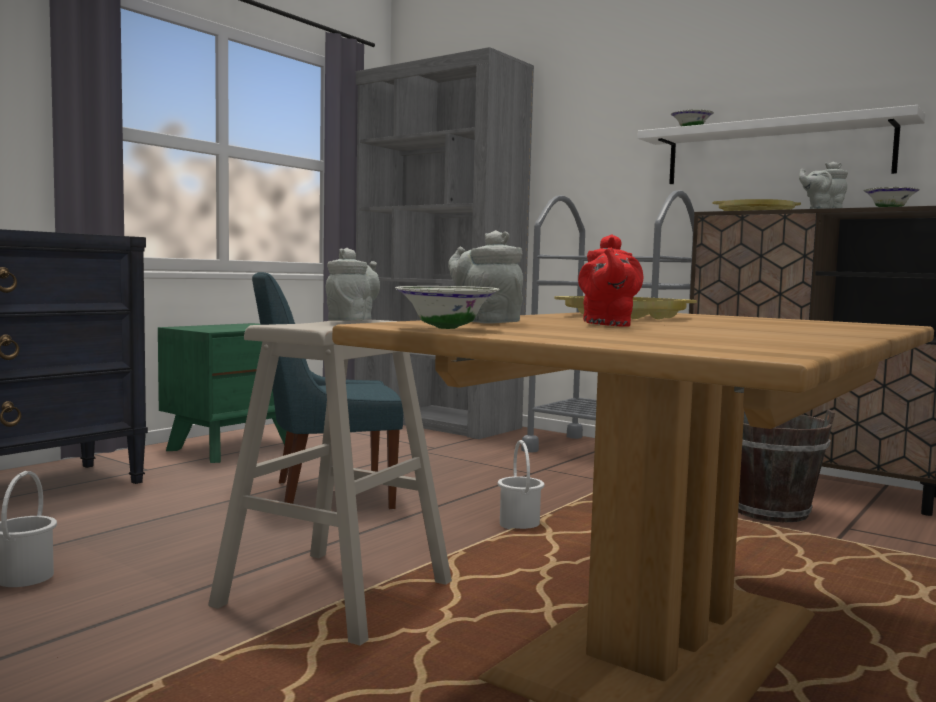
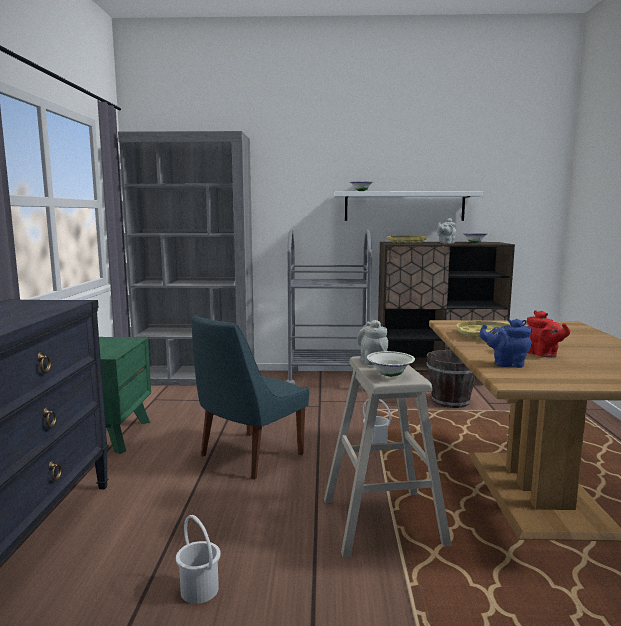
camera: 35 degrees left, 5 degrees up
white bowl [395,286,500,329] -> white bowl moved to [367,351,415,377]
grey teapot [448,230,523,324] -> blue teapot [479,319,532,368]

